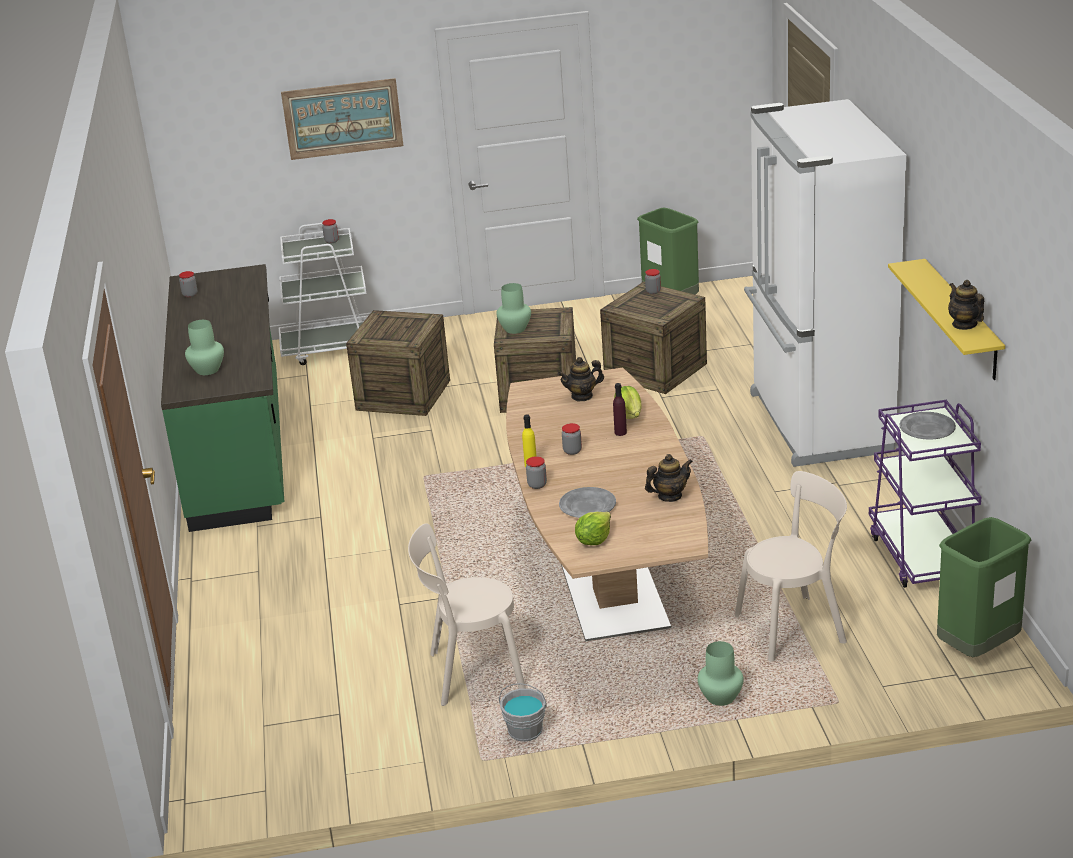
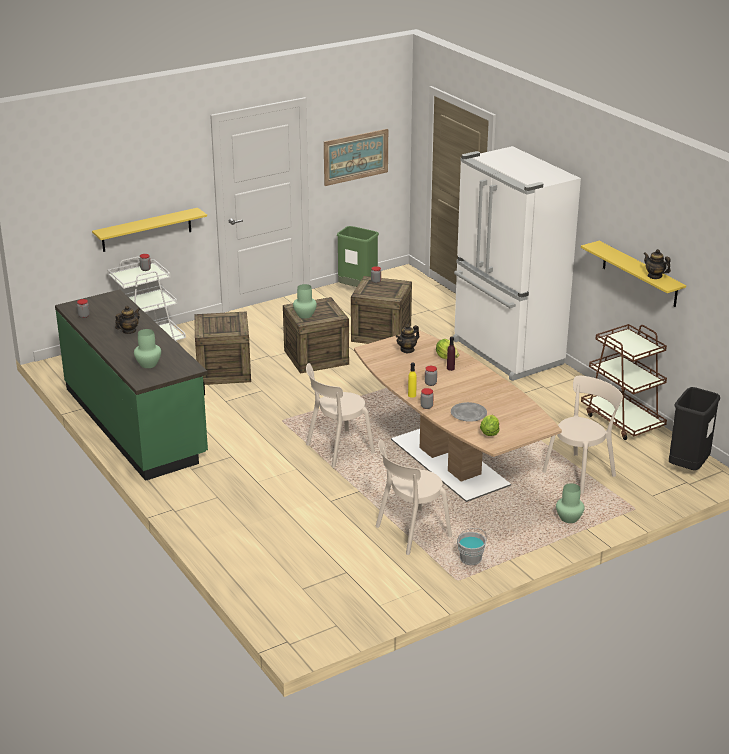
camera: 25 degrees left, 0 degrees up
picture [281,78,403,160] -> picture moved to [324,129,388,186]
teapot [645,454,693,502] -> teapot moved to [115,306,140,334]
purple cart [869,400,981,588] -> brown cart [581,324,667,440]
grey plate [899,412,956,439] -> none
green trash can [937,517,1031,657] -> black trash can [669,387,720,470]
none -> yellow shelf [92,208,207,252]
none -> beige chair [306,363,375,468]

